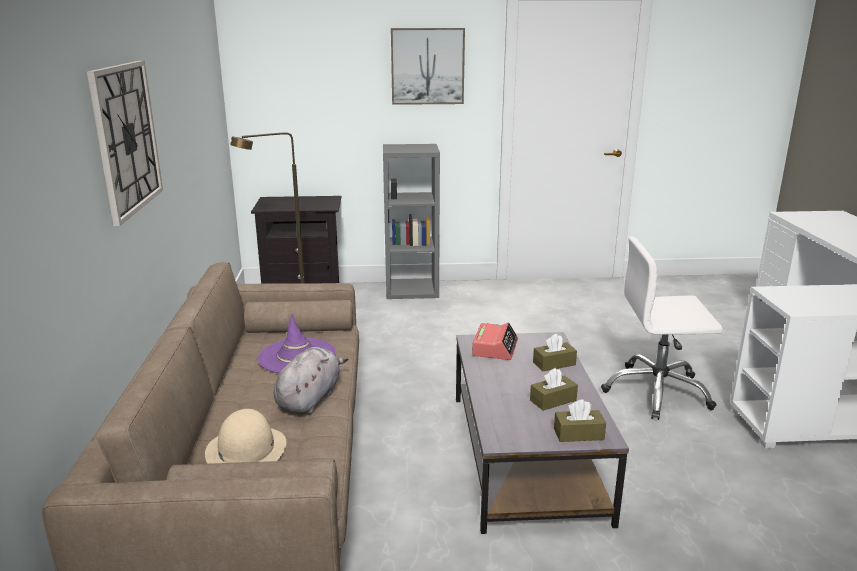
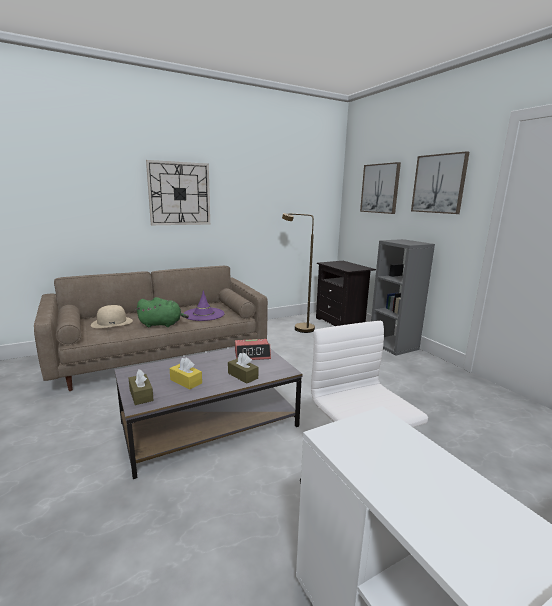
camera: 65 degrees right, 5 degrees down
grey plush toy [274,347,348,414] -> green plush toy [136,297,189,327]
brown tissue box [530,368,578,411] -> yellow tissue box [170,357,202,390]
none -> picture [360,162,401,214]

